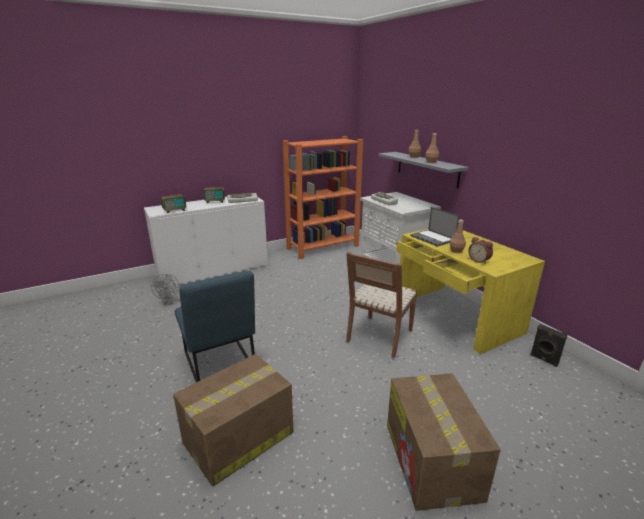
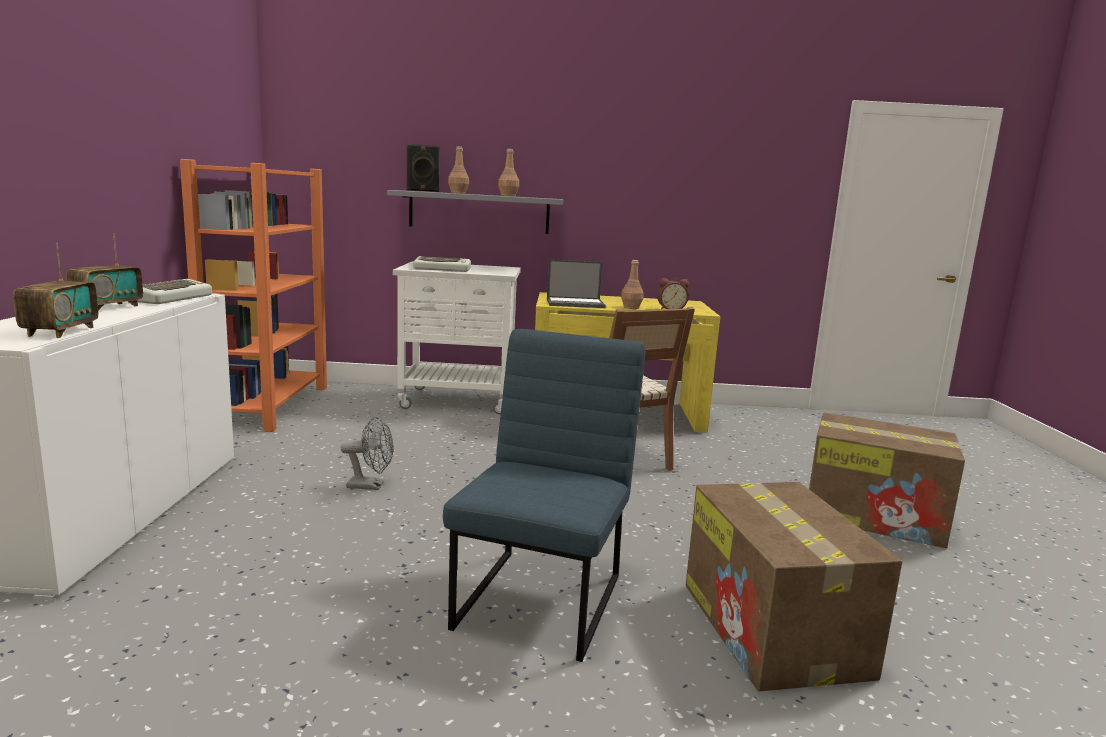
camera: 60 degrees left, 10 degrees down
grey fan [151,274,179,306] -> grey fan moved to [340,417,394,490]
blue chair [175,271,255,382] -> blue chair turned 75 degrees counterclockwise [443,329,645,662]
black speaker [530,324,567,367] -> black speaker moved to [406,143,440,192]

